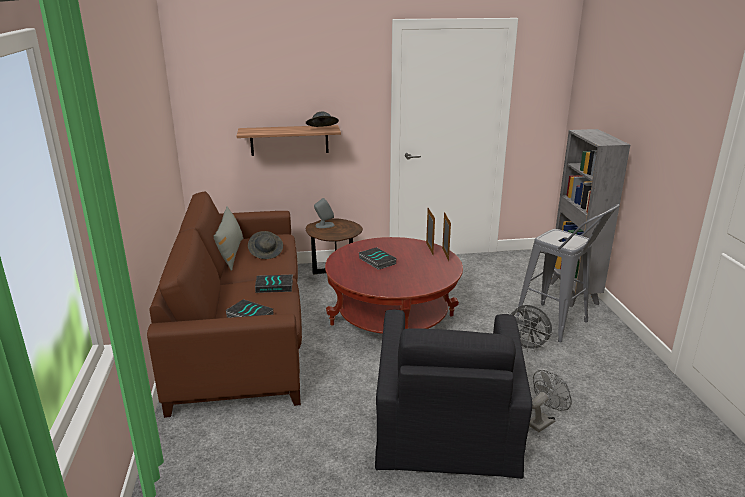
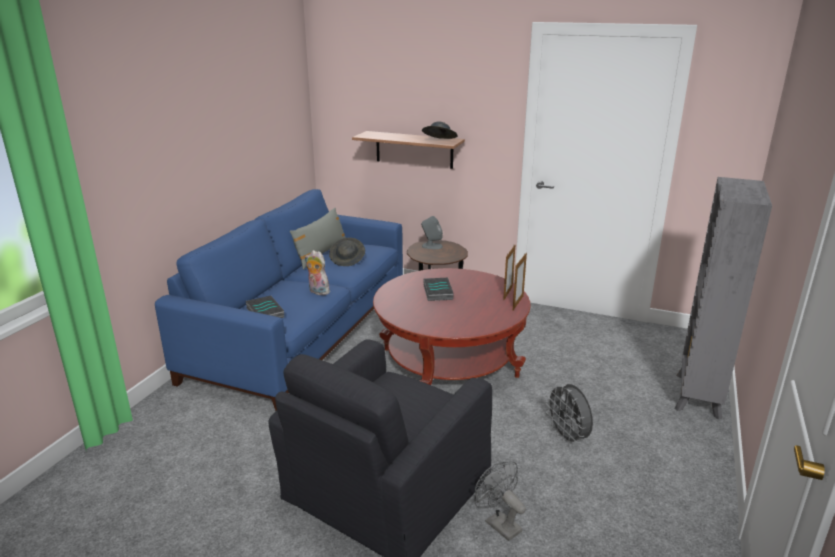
camera: 30 degrees right, 0 degrees up
brown sofa [147,191,302,418] -> blue sofa [155,189,403,411]
book [255,275,293,293] -> plush toy [305,250,330,295]
grey stool [515,204,620,342] -> none
grey fan [529,370,572,432] -> grey fan turned 120 degrees counterclockwise [475,461,526,541]

